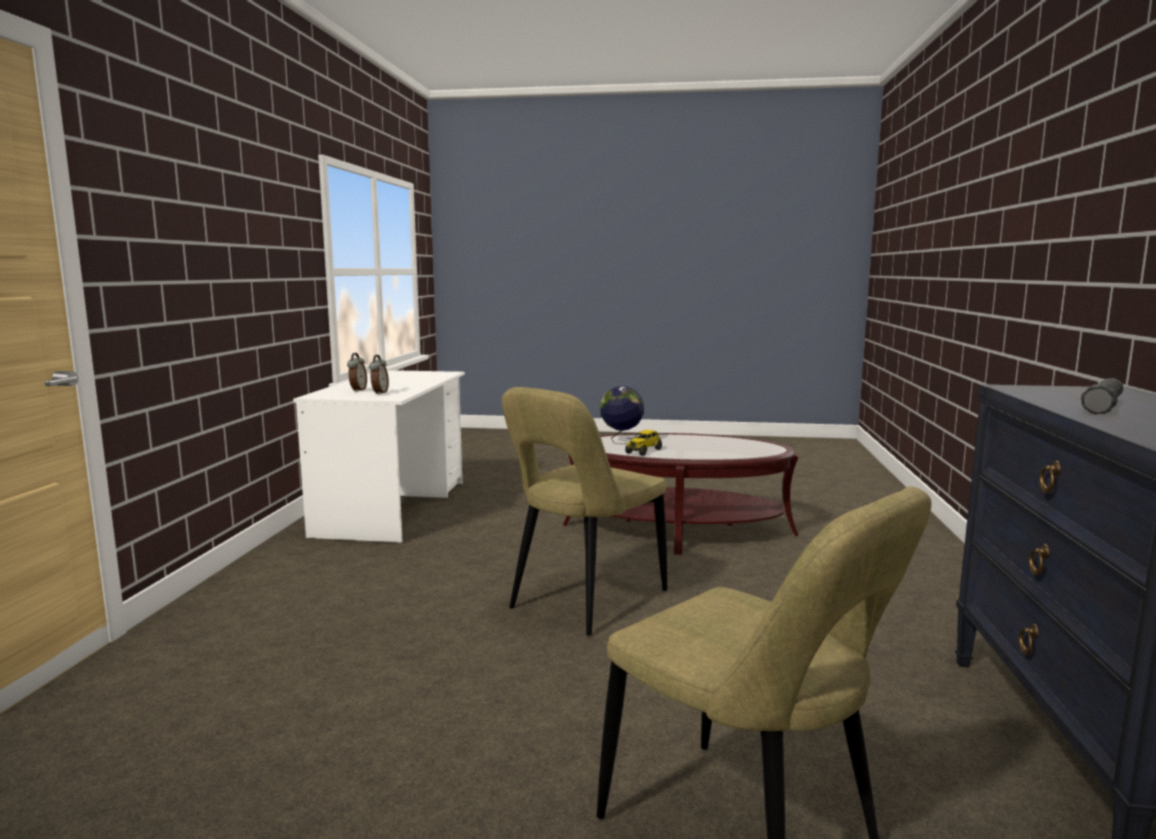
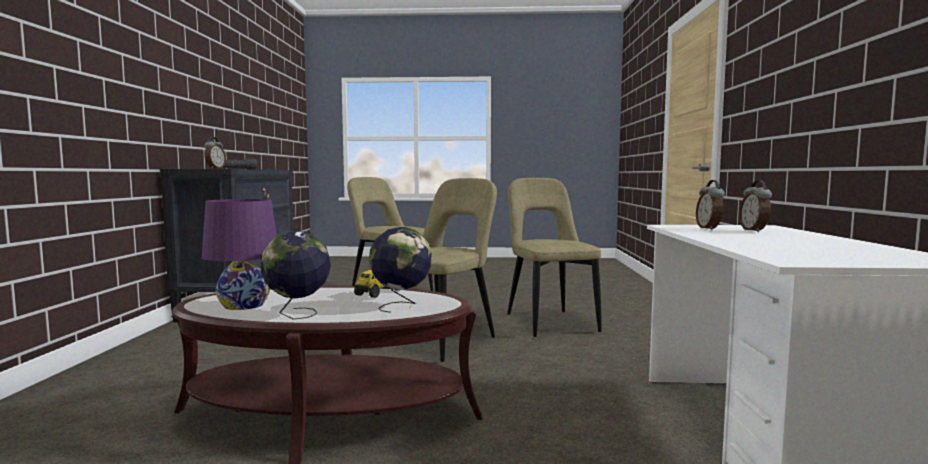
camera: 175 degrees right, 5 degrees down
none -> purple table lamp [202,199,277,310]
none -> alarm clock [204,137,226,169]
none -> globe [261,231,331,320]
none -> beige chair [507,178,602,337]

